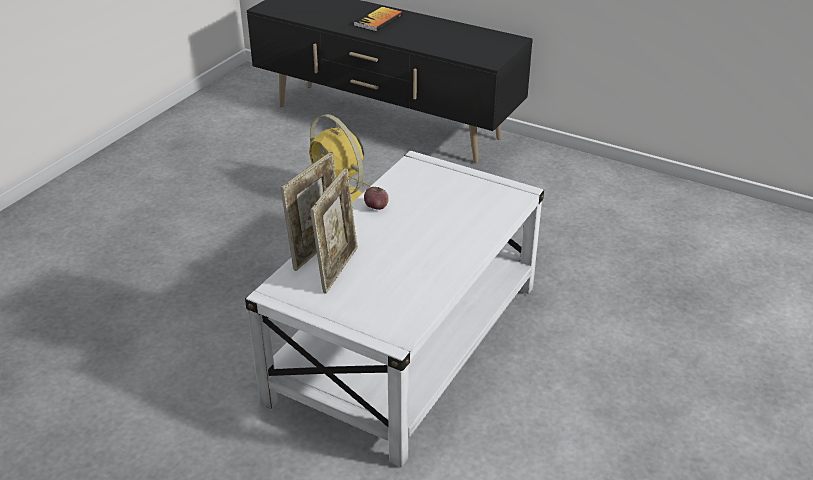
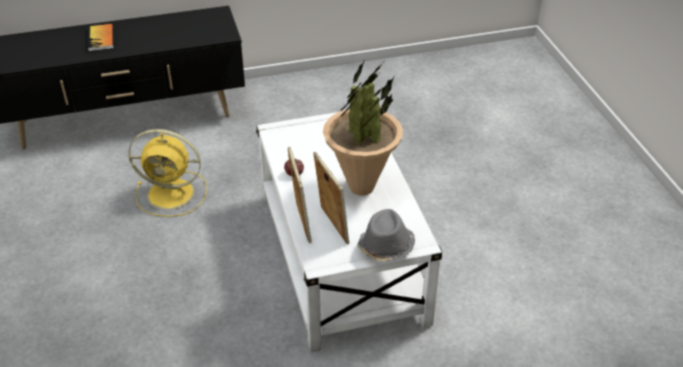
camera: 45 degrees left, 5 degrees up
none -> potted plant [323,60,403,196]
none -> grey hat [357,209,415,261]

